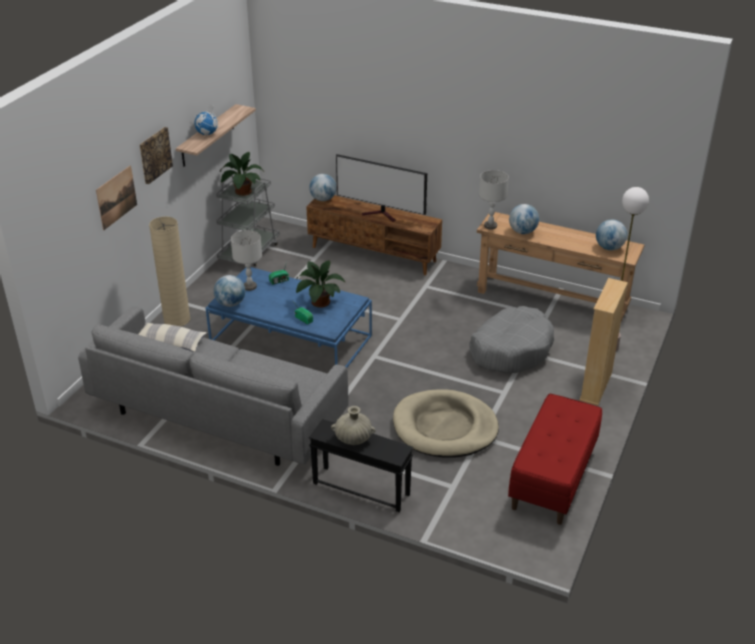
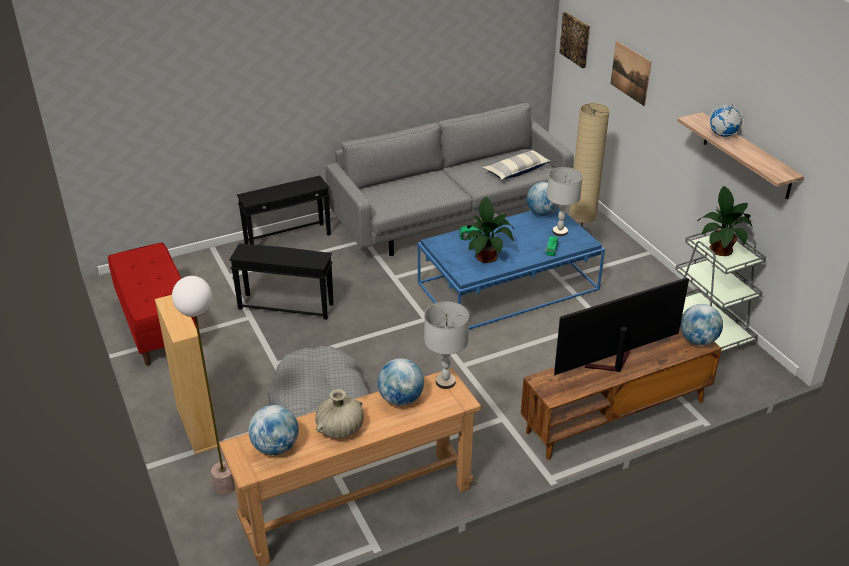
camera: 130 degrees right, 0 degrees up
picture [139,127,173,184] -> picture moved to [559,12,590,68]
beige vase [331,406,376,445] -> beige vase moved to [315,389,364,438]
beige dog bed [393,389,499,457] -> black side table [229,243,334,320]

